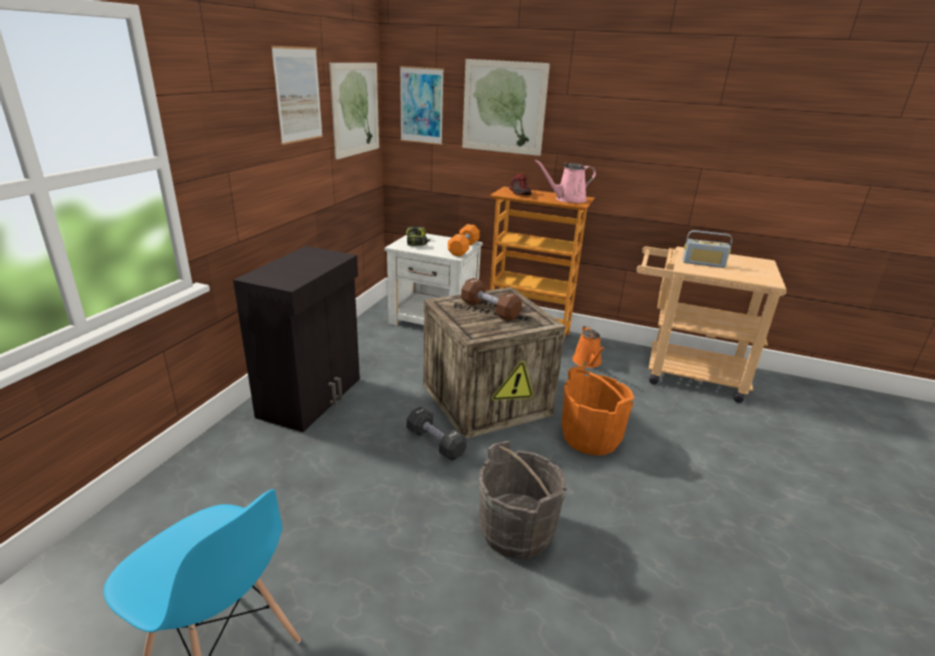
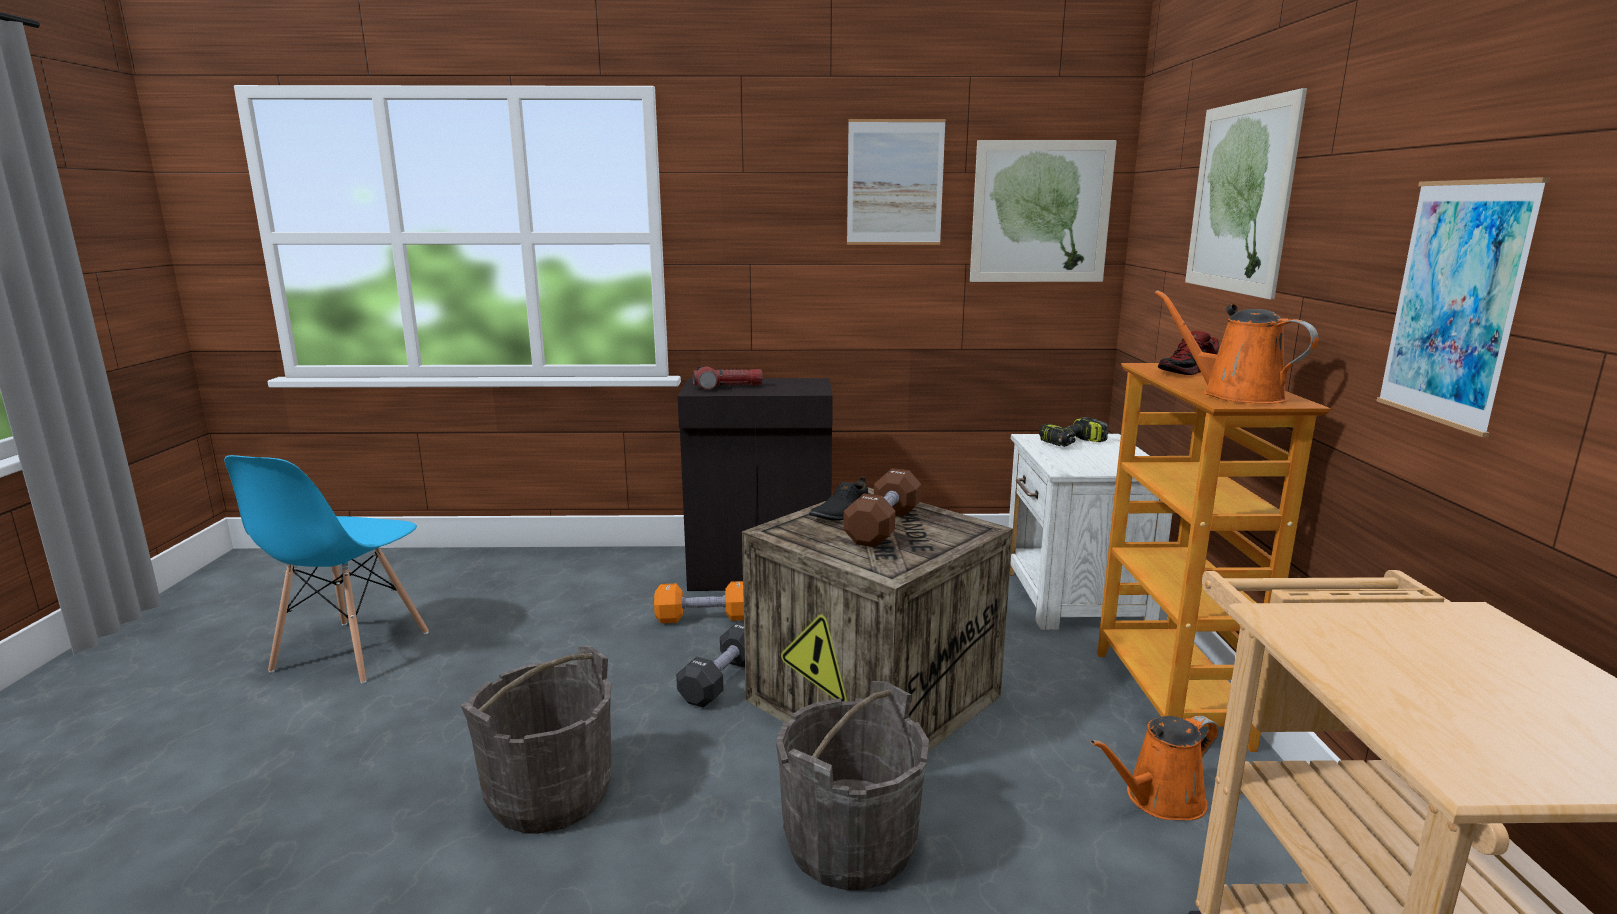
camera: 70 degrees right, 10 degrees down
picture [400,66,444,145] -> picture moved to [1376,177,1550,437]
orange dumbbell [448,224,480,256] -> orange dumbbell moved to [654,581,744,623]
pink watering can [534,160,596,203] -> orange watering can [1155,290,1318,404]
orange bucket [561,366,635,456] -> grey bucket [776,681,929,891]
radio [682,230,733,268] -> none
none -> flashlight [693,366,763,390]
none -> black shoe [809,476,868,521]

